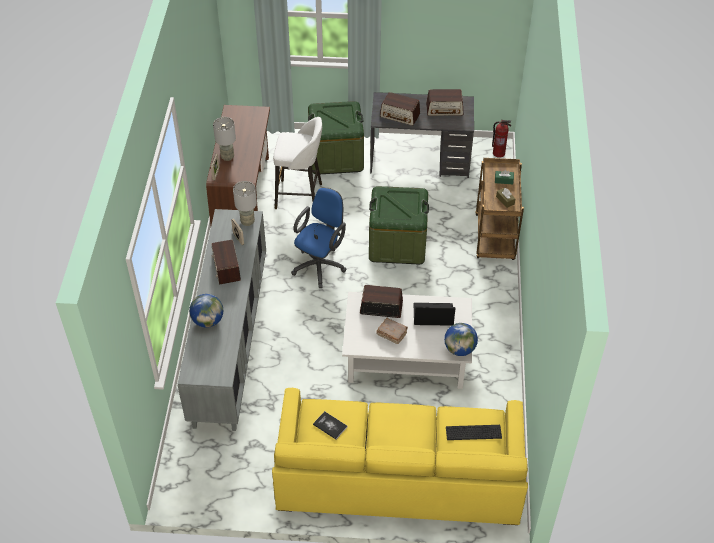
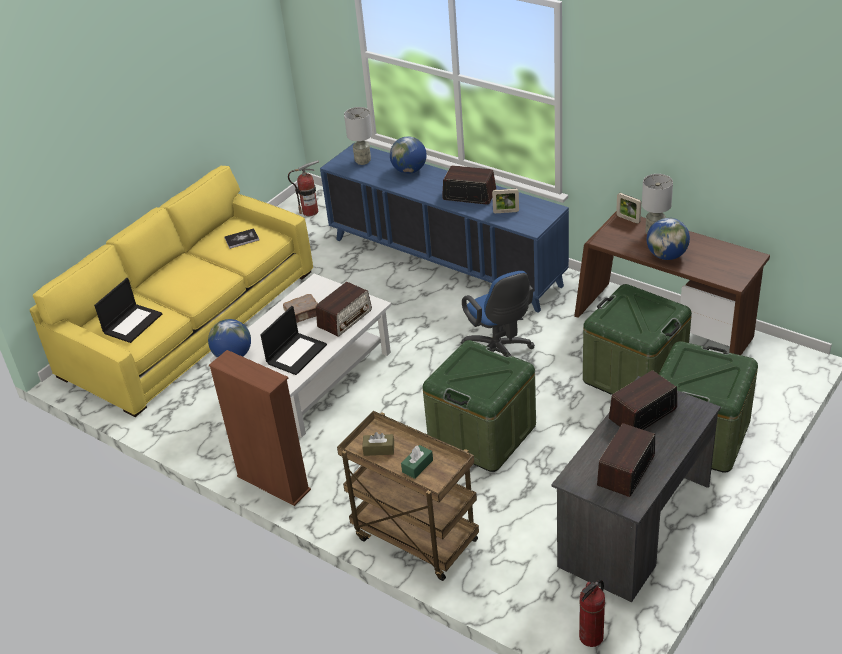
camera: 125 degrees right, 10 degrees down
grey cabinet [178,209,266,431] -> blue cabinet [320,143,569,313]
grey table lamp [233,181,257,226] -> grey table lamp moved to [344,107,372,165]
white stool [273,117,322,209] -> green storage box [583,284,692,395]
keyboard [446,425,502,440] -> laptop [94,278,162,343]
none -> brown bookcase [209,350,311,506]
none -> fire extinguisher [288,160,319,216]
none -> globe [647,218,690,260]

